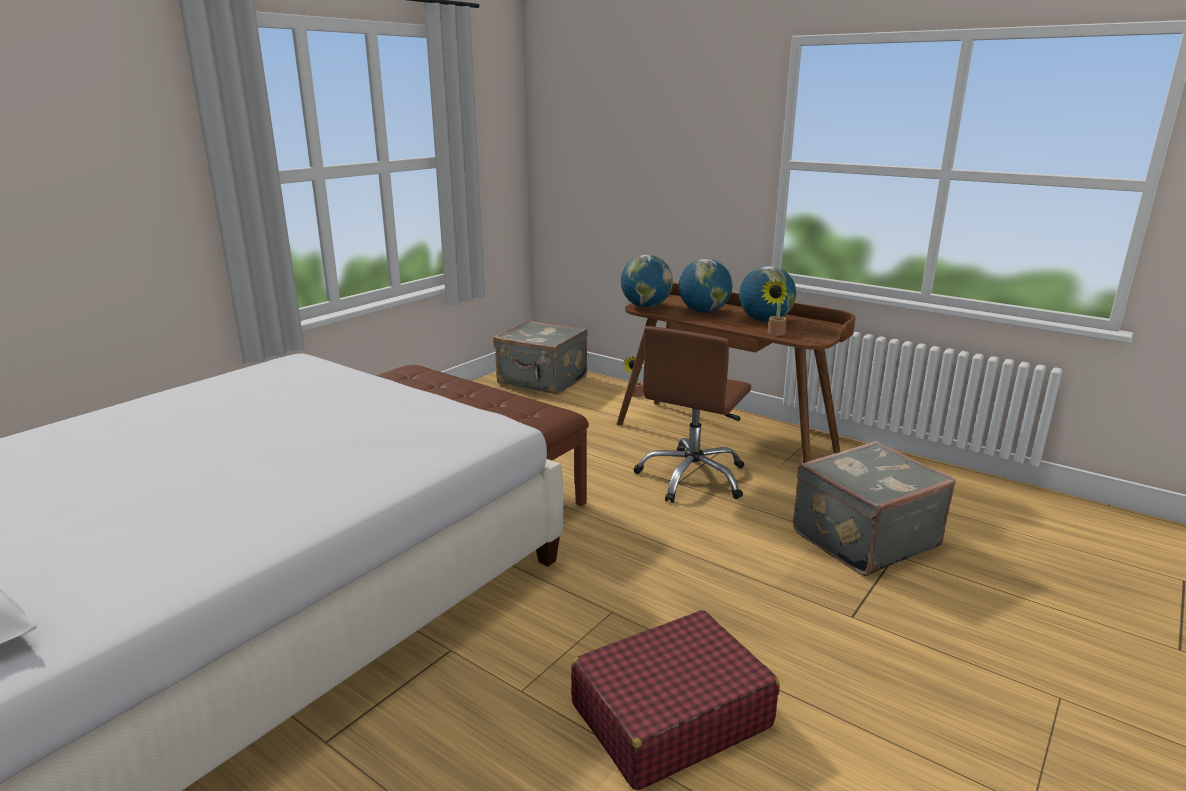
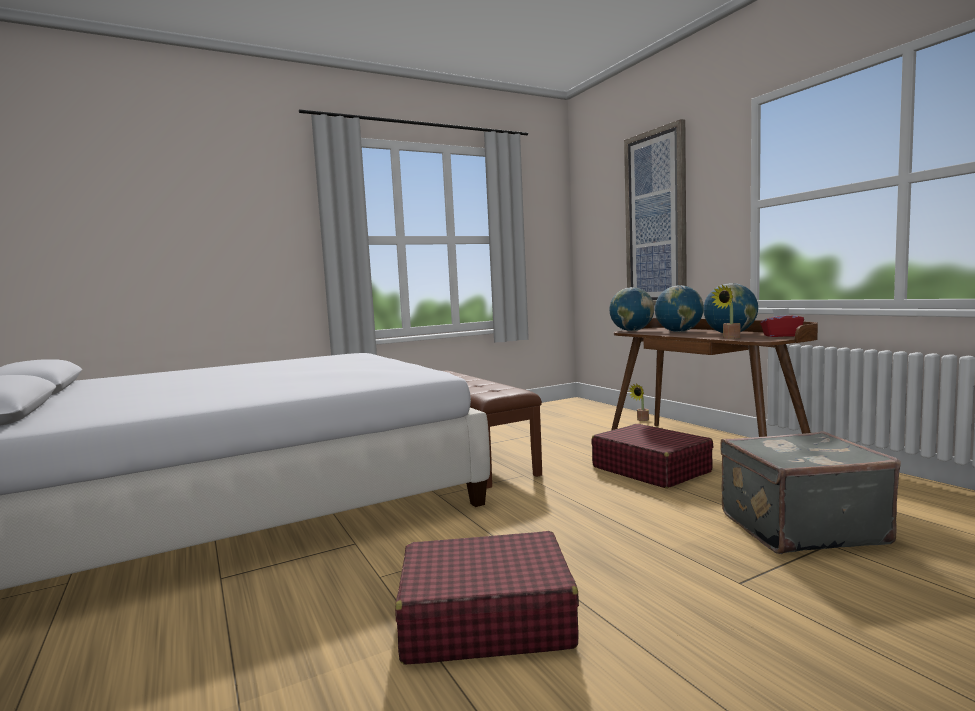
camera: 25 degrees right, 15 degrees down
grey suitcase [493,320,588,395] -> none
brown office chair [634,326,751,503] -> red suitcase [591,424,714,488]
none -> picture [624,119,687,305]
none -> red tissue box [760,308,804,337]

